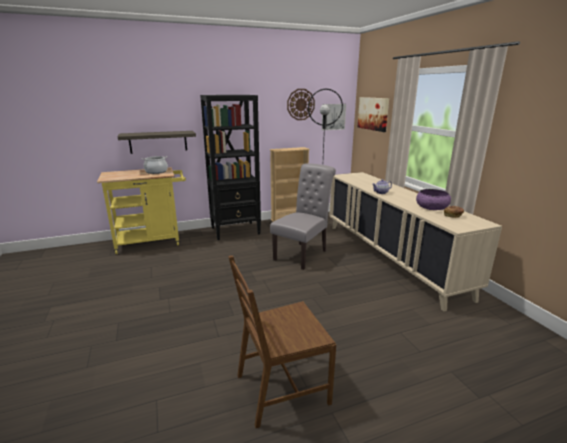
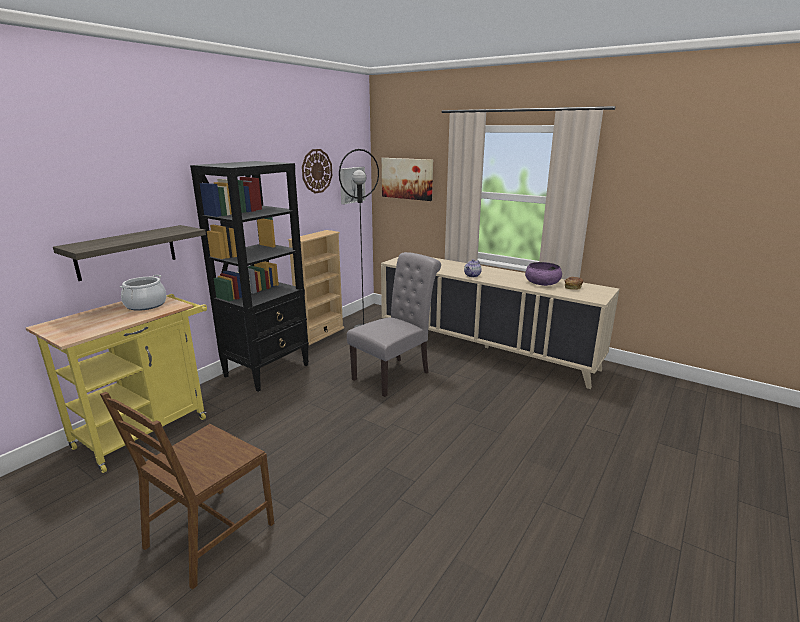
camera: 35 degrees left, 0 degrees up
brown chair [228,255,336,428] -> brown chair moved to [100,392,274,590]
grey chair [270,163,336,270] -> grey chair turned 45 degrees clockwise [347,252,441,397]

